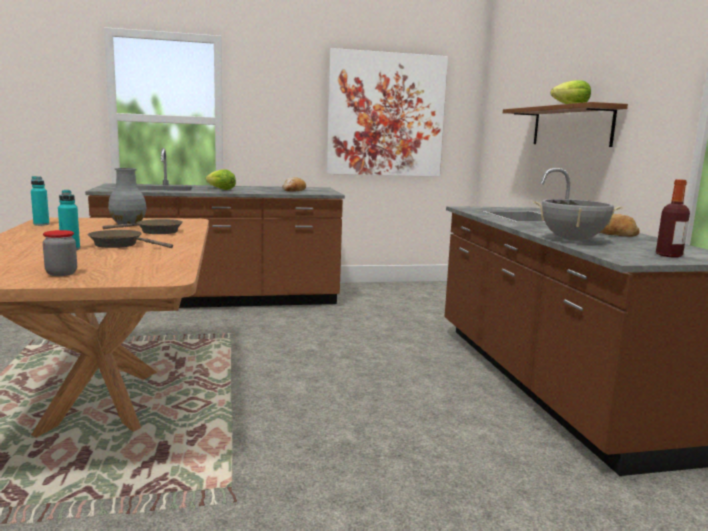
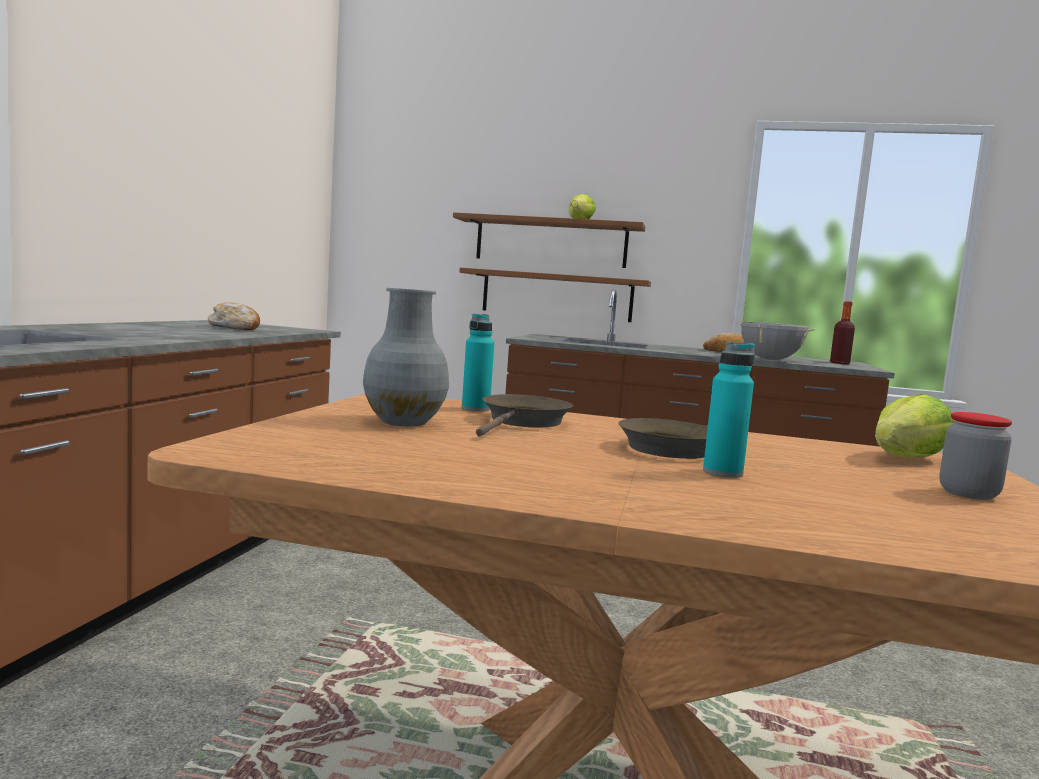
camera: 65 degrees left, 5 degrees down
turquoise bottle [31,176,49,226] -> turquoise bottle moved to [462,314,494,412]
lettuce [206,170,236,190] -> lettuce moved to [875,394,955,457]
picture [326,48,448,177] -> none
none -> brown shelf [460,268,651,322]

